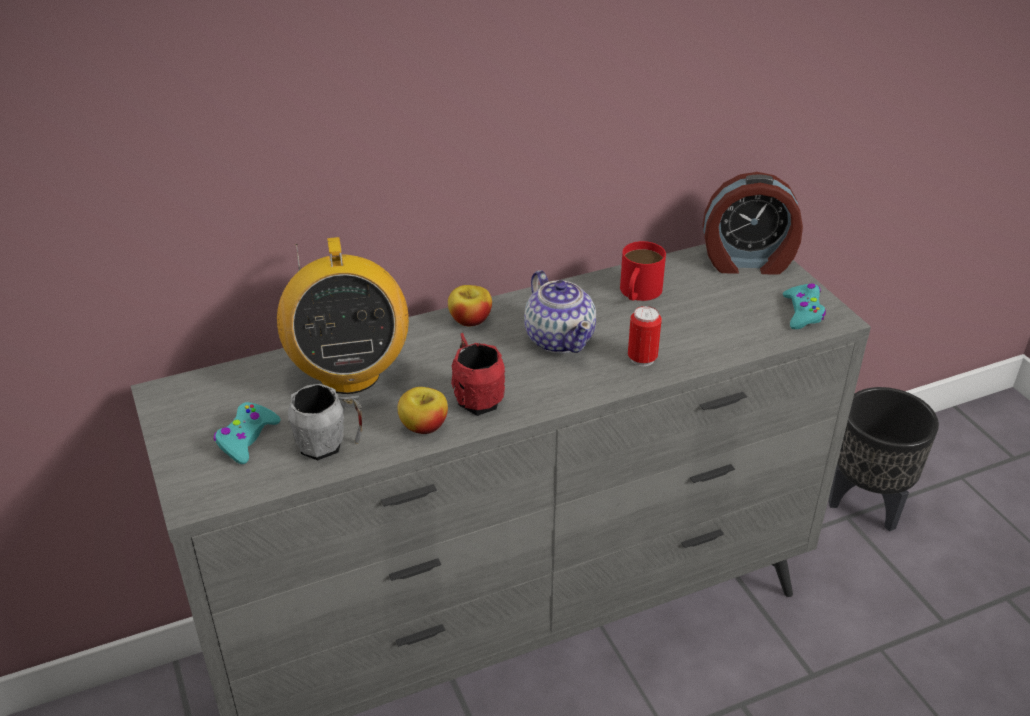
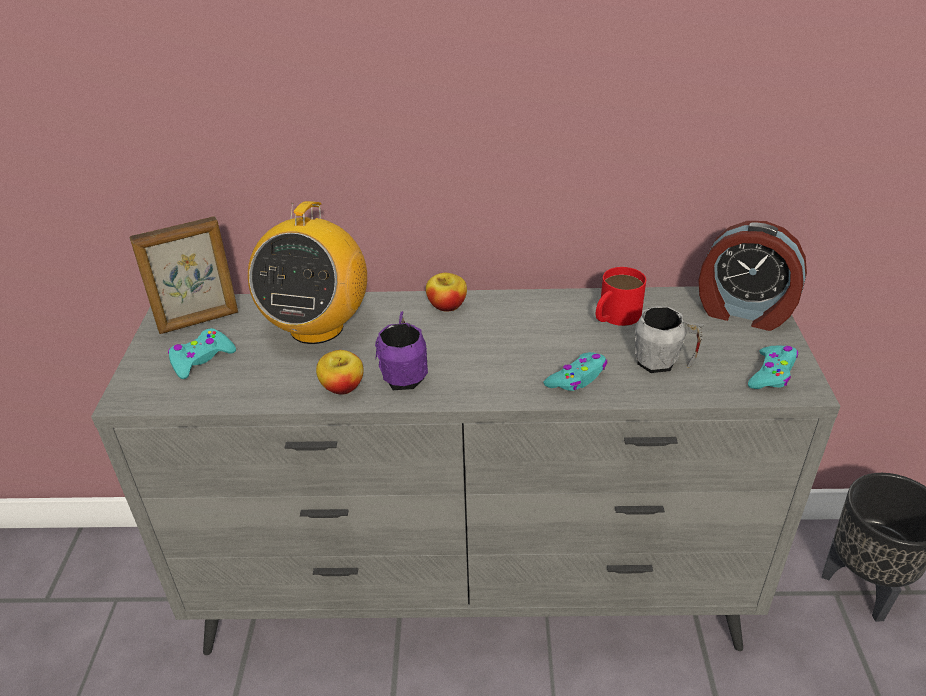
camera: 25 degrees right, 0 degrees up
grey mug [288,384,362,461] -> grey mug moved to [635,306,704,373]
red mug [451,333,505,416] -> purple mug [375,311,428,390]
teapot [524,270,596,353] -> none
can [628,306,662,366] -> turquoise game controller [543,352,607,391]
none -> picture frame [130,216,238,334]

